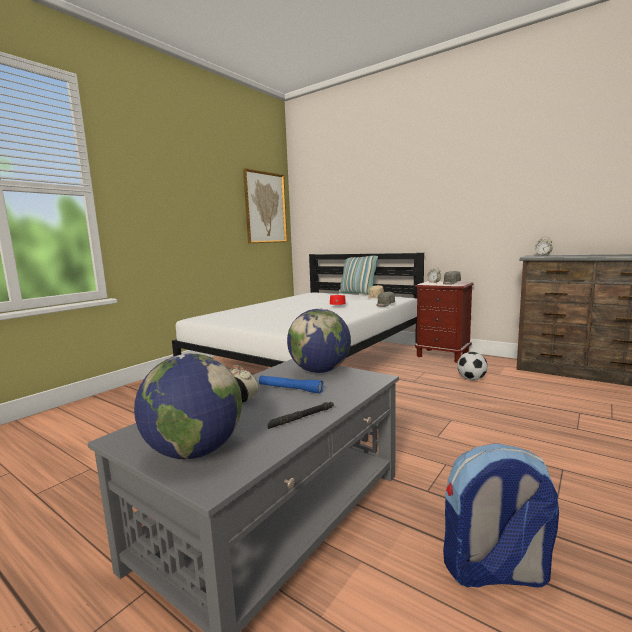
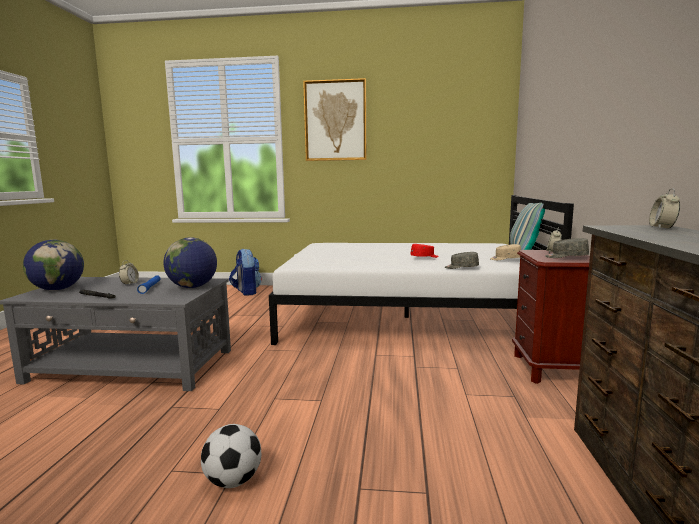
camera: 60 degrees right, 0 degrees up
picture [243,168,287,243] -> picture moved to [303,78,366,161]
backpack [443,443,559,588] -> backpack moved to [229,249,262,296]
football [457,352,488,380] -> football moved to [201,424,261,488]

